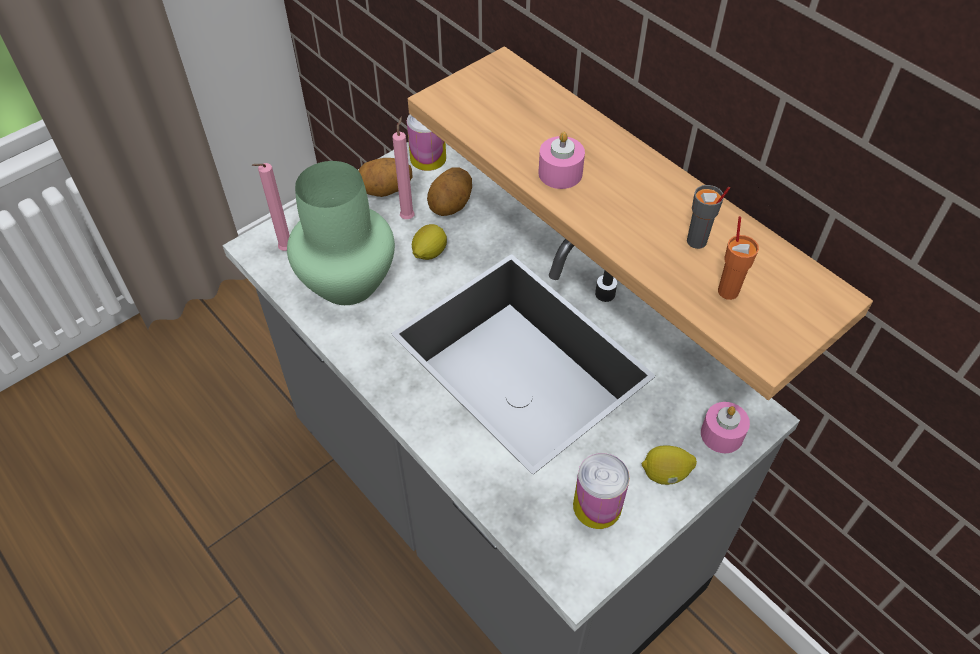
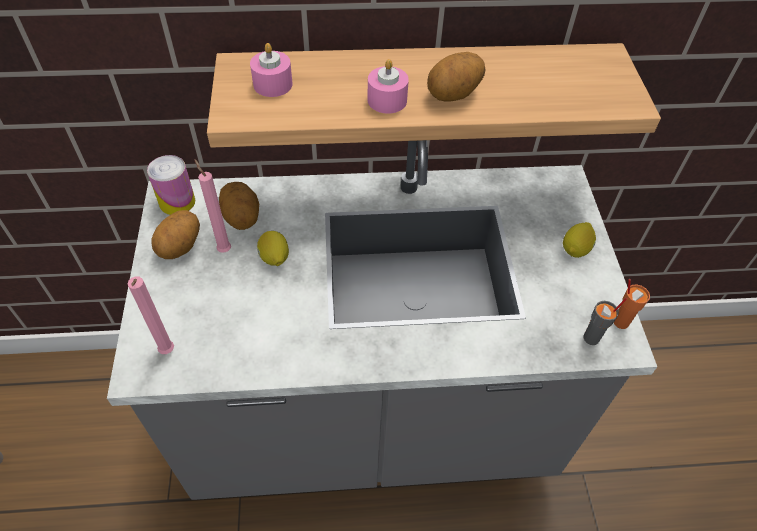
camera: 55 degrees left, 0 degrees up
green vase [287,161,395,305] -> none
can [573,453,630,529] -> none
grey cup [687,185,730,249] -> grey cup moved to [584,298,627,345]
pink candle [701,402,750,453] -> pink candle moved to [250,43,293,97]
orange cup [718,216,759,300] -> orange cup moved to [614,279,650,329]
none -> potato [427,52,486,102]

